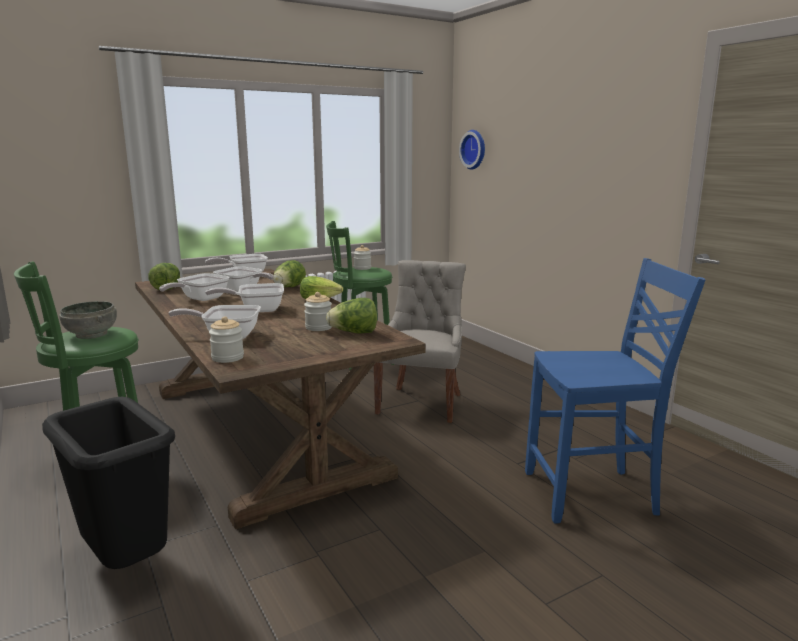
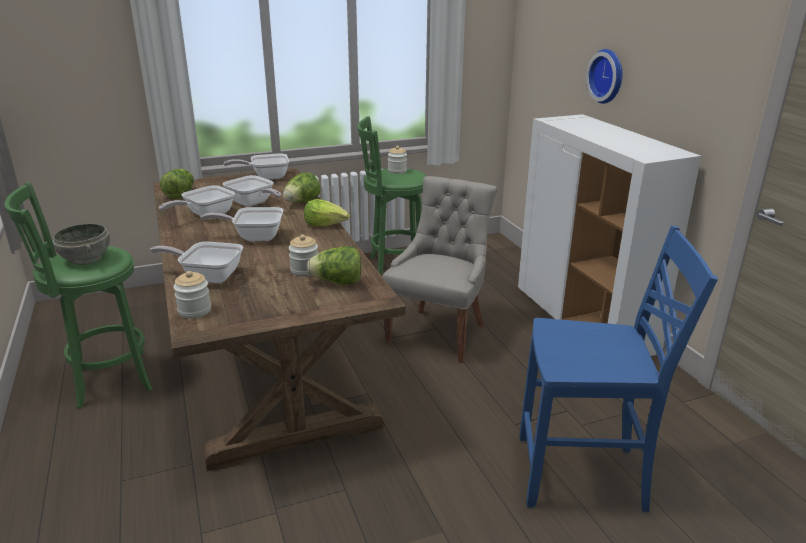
camera: 10 degrees right, 10 degrees up
black trash can [42,397,175,569] -> none
wall clock [459,130,485,170] -> wall clock moved to [586,49,623,104]
none -> white cabinet [518,114,701,357]

